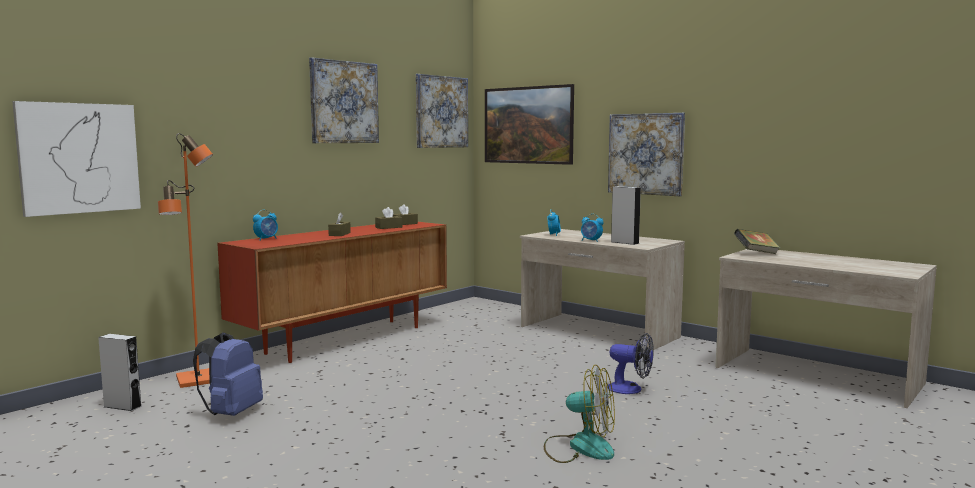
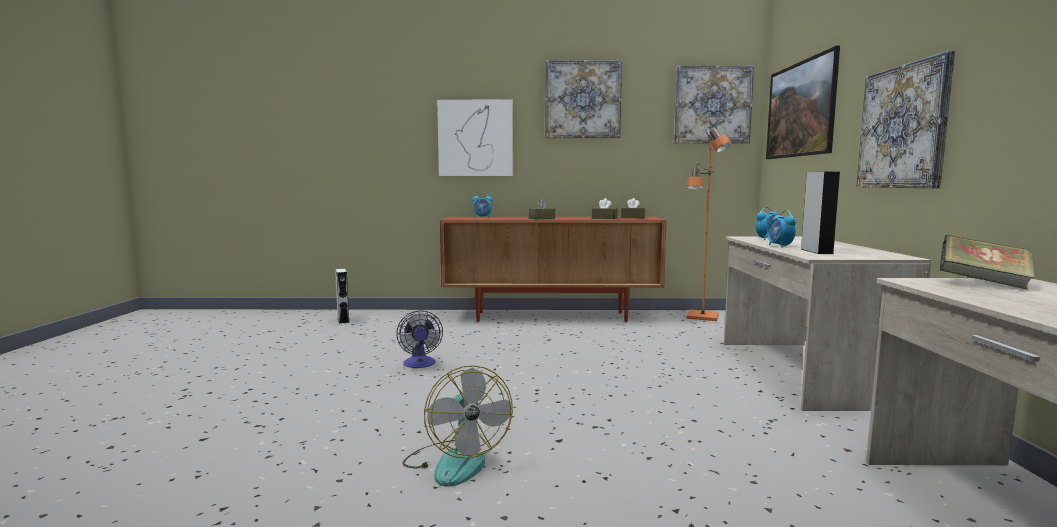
camera: 50 degrees right, 0 degrees up
picture [12,101,141,217] -> picture moved to [437,100,513,176]
orange floor lamp [158,133,213,388] -> orange floor lamp moved to [687,127,731,321]
blue backpack [193,332,263,416] -> none
fan [607,333,654,394] -> fan moved to [396,311,443,368]

